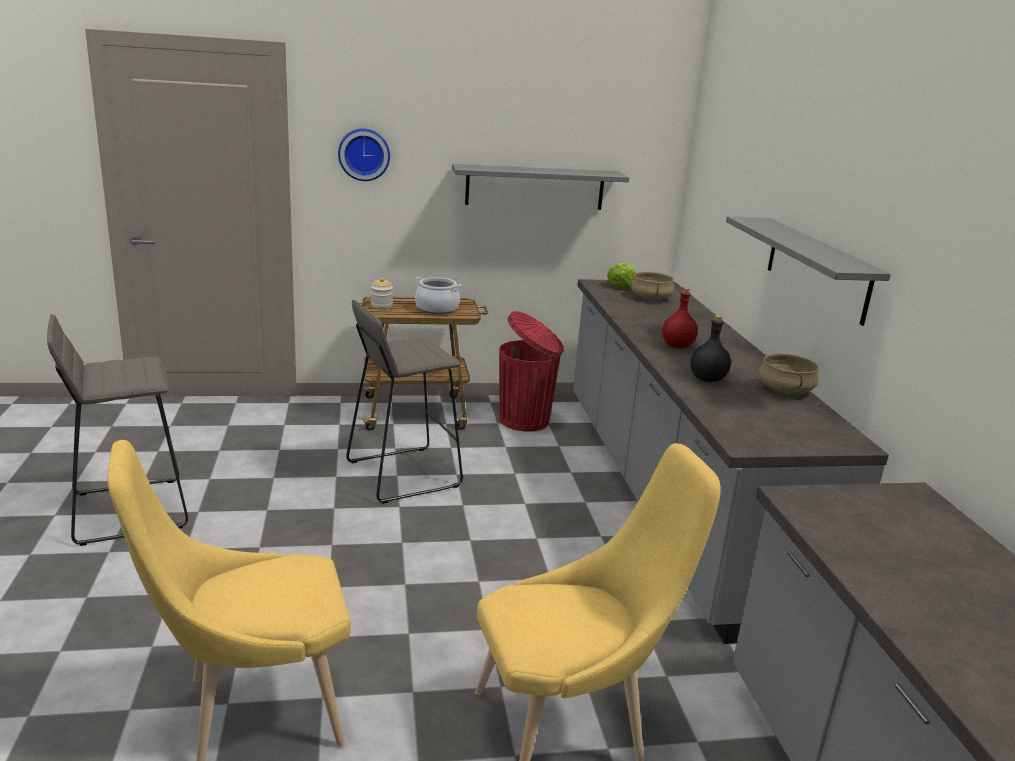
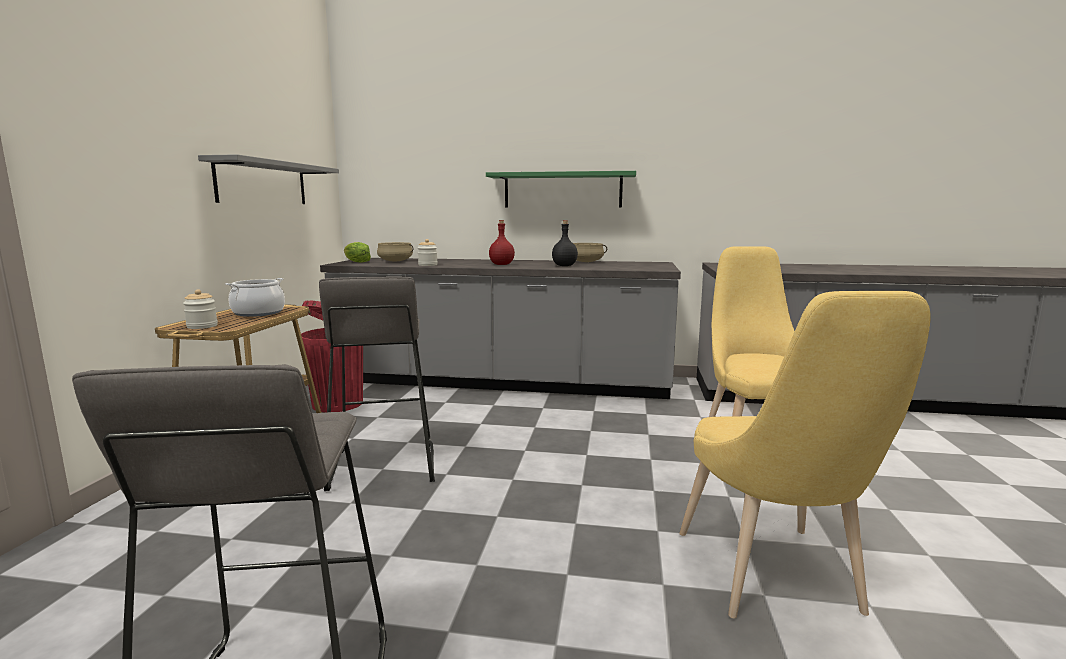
camera: 70 degrees left, 10 degrees down
wall clock [338,128,390,181] -> none
grey shelf [726,216,891,326] -> green shelf [486,171,636,207]
none -> jar [418,239,438,266]

